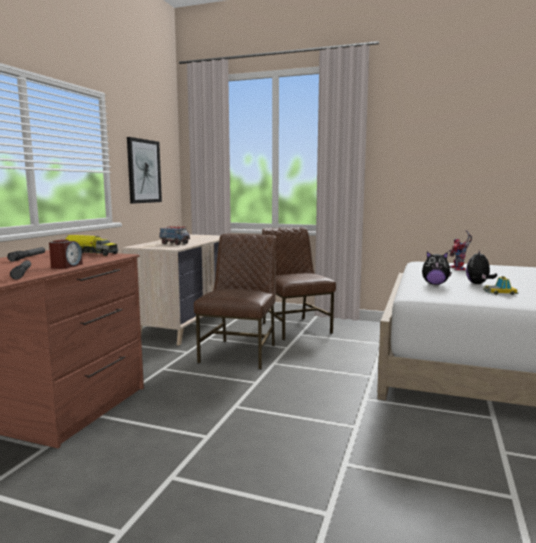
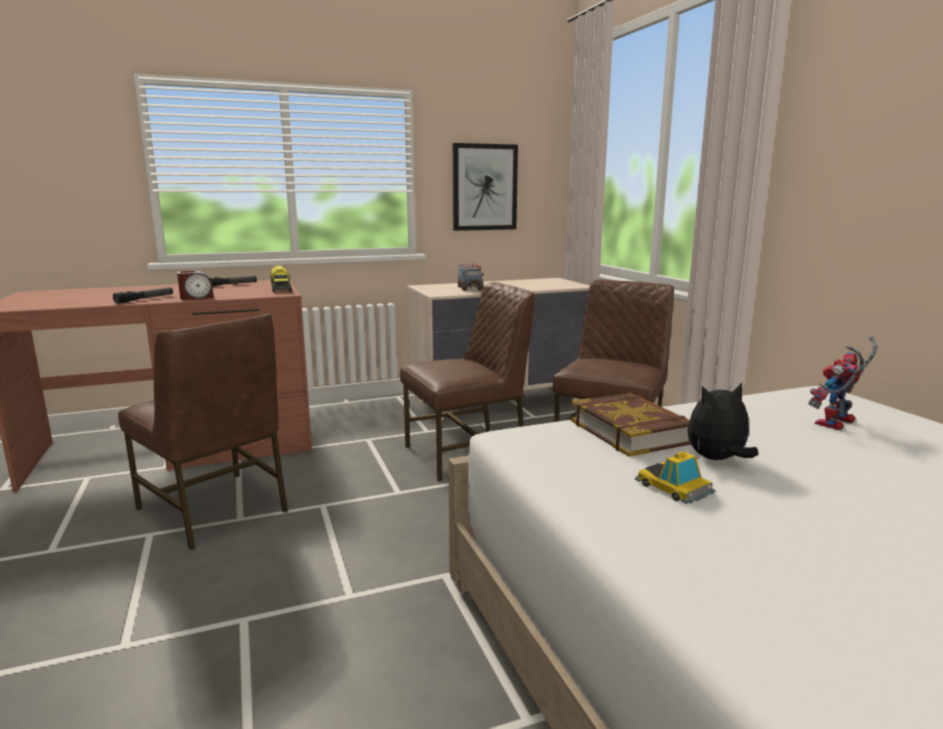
camera: 50 degrees right, 5 degrees up
plush toy [422,251,452,285] -> book [571,393,691,457]
none -> brown chair [118,314,288,550]

